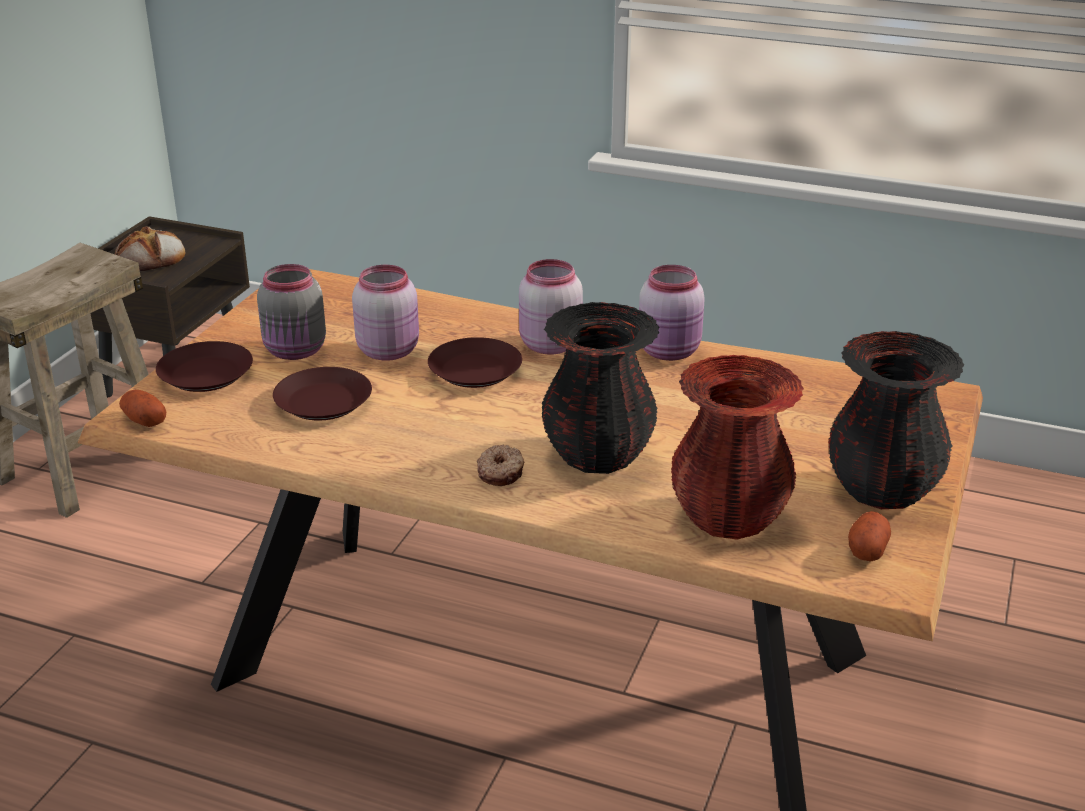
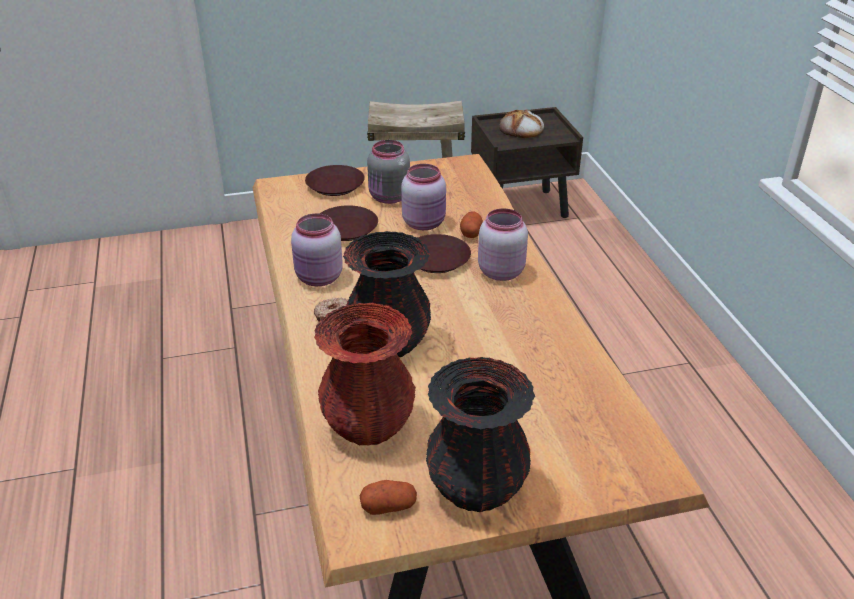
camera: 55 degrees right, 5 degrees up
potato [119,390,166,427] -> potato moved to [460,211,483,238]
pink jar [639,265,705,361] -> pink jar moved to [291,213,343,286]

